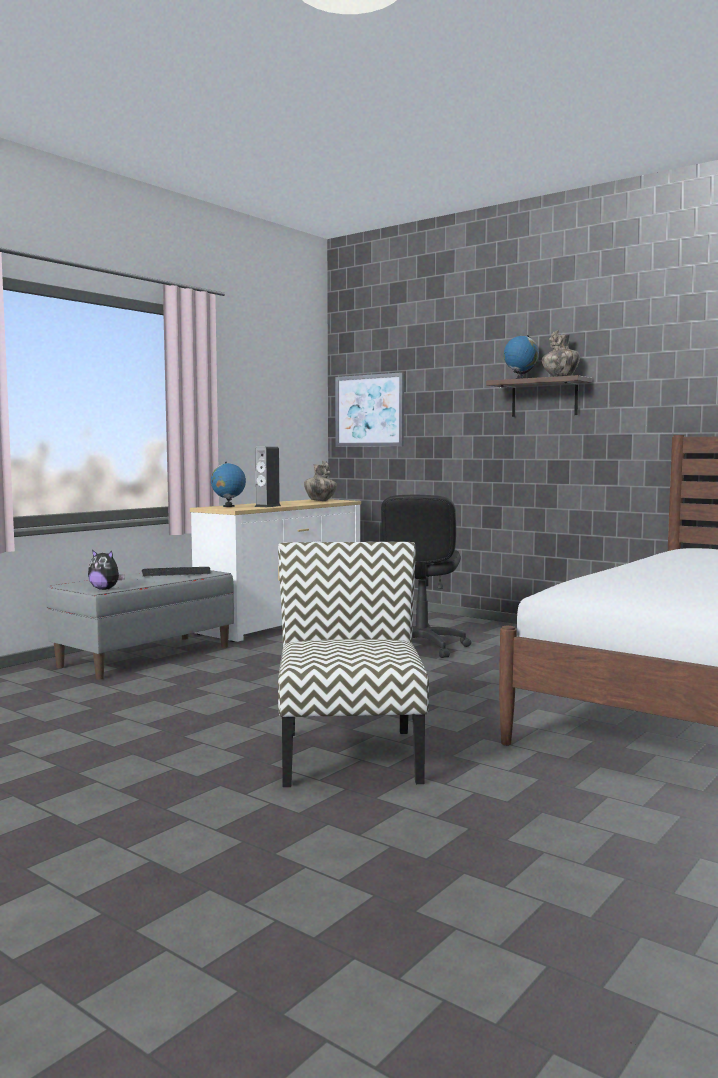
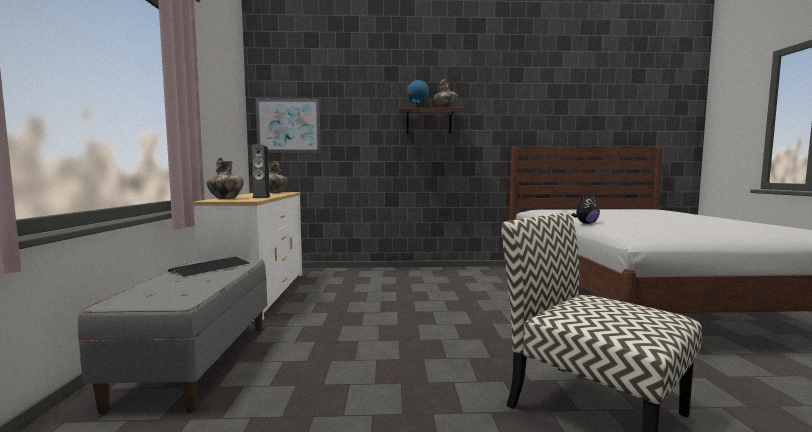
camera: 40 degrees left, 0 degrees up
plush toy [88,550,125,590] -> plush toy moved to [572,195,600,224]
globe [211,462,246,507] -> vase [207,158,244,199]
black office chair [381,495,472,658] -> none

